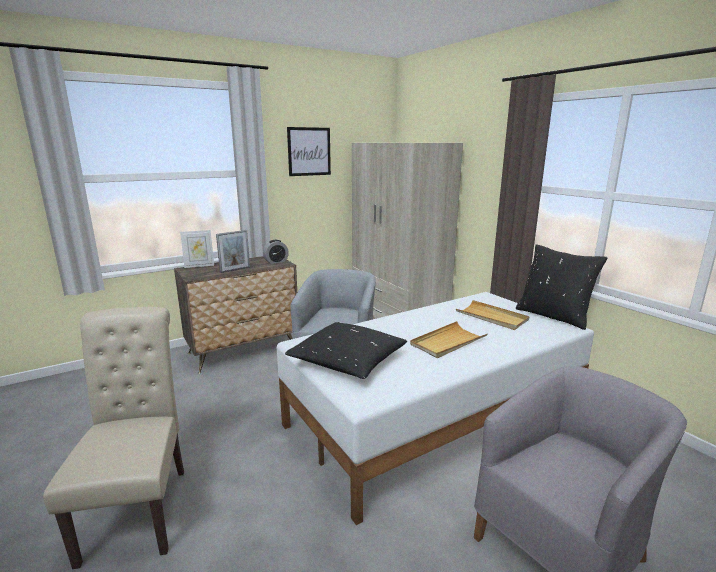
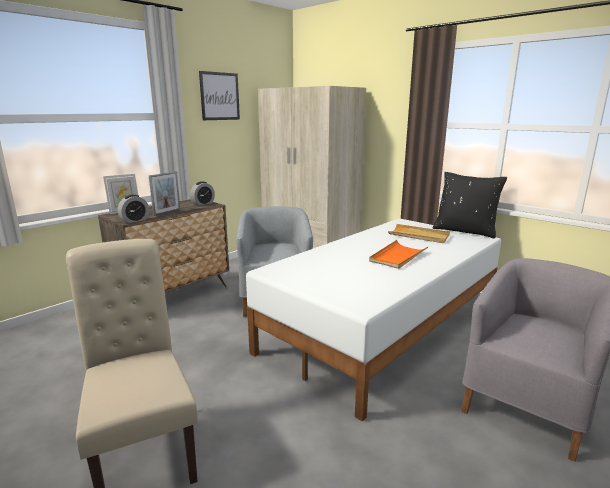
camera: 15 degrees left, 0 degrees up
black pillow [285,322,407,379] -> none
beige tray [410,321,488,358] -> orange tray [369,240,429,269]
none -> alarm clock [118,195,149,223]

